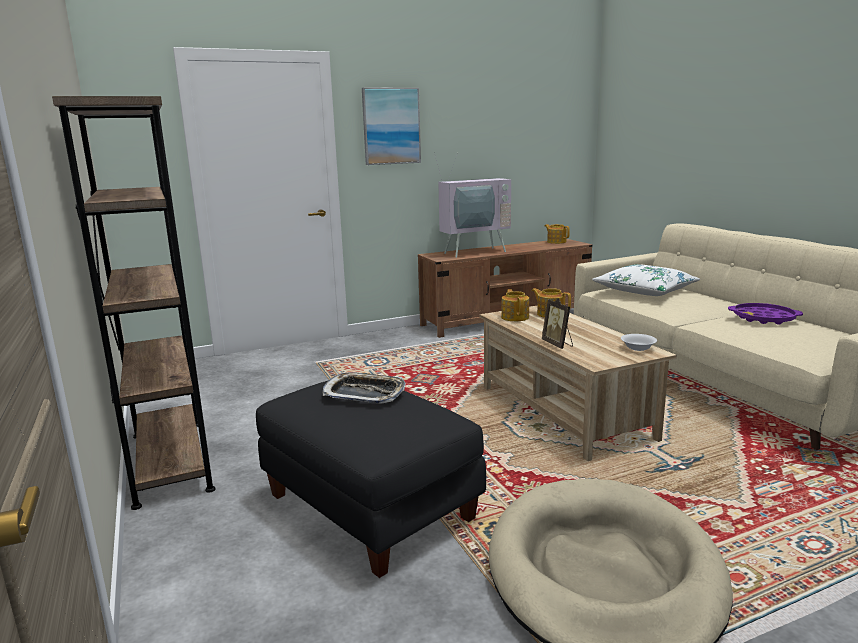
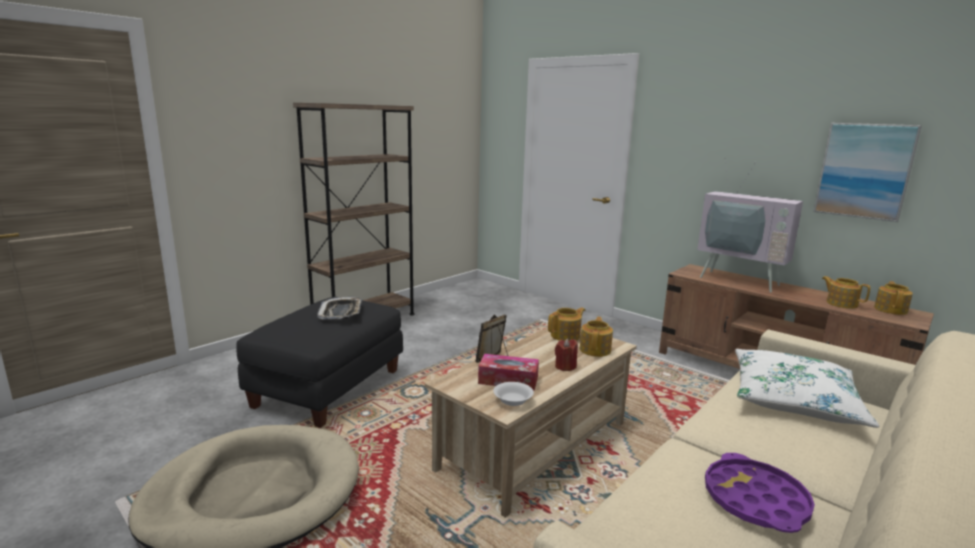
camera: 65 degrees right, 0 degrees up
picture [362,87,421,165] -> picture moved to [813,123,922,222]
none -> tissue box [478,354,539,390]
none -> red candle [555,338,578,371]
none -> teapot [822,276,870,309]

